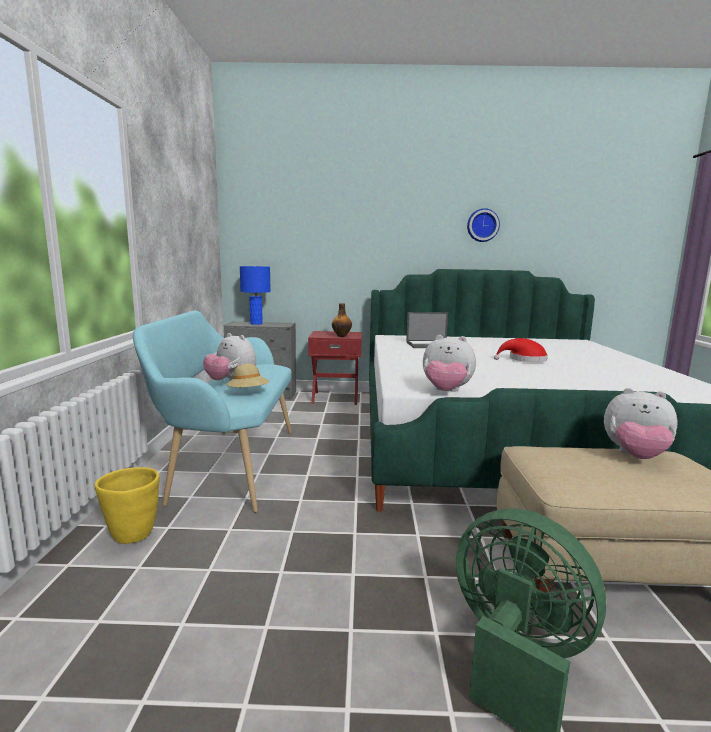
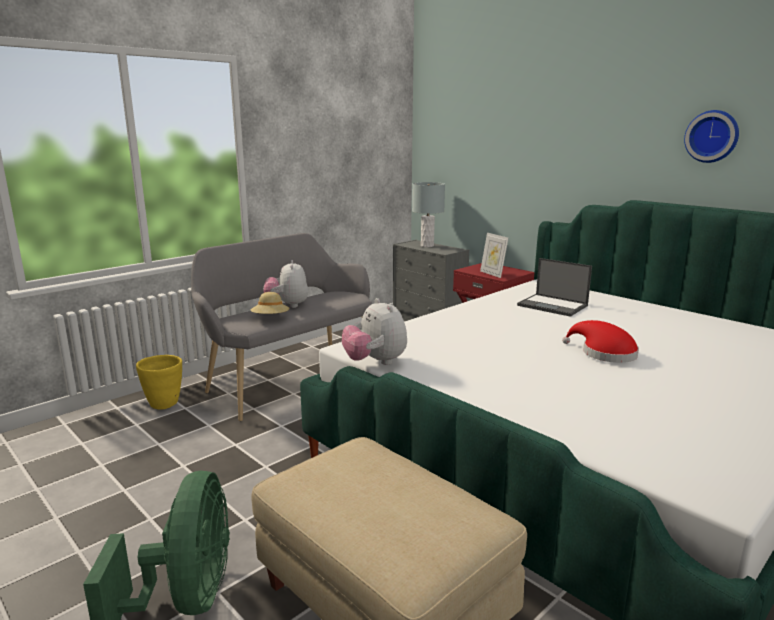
camera: 45 degrees right, 5 degrees up
turquoise bench [133,311,292,513] -> grey bench [191,233,372,421]
blue table lamp [240,266,271,325] -> grey table lamp [412,182,445,247]
bottle [332,303,352,337] -> picture frame [480,233,508,278]
plush toy [604,388,678,459] -> none

